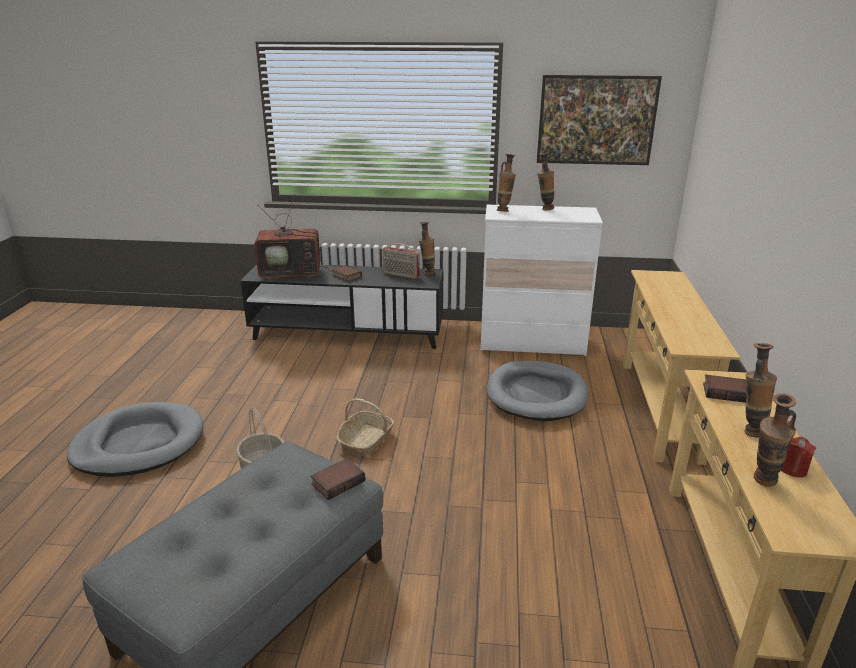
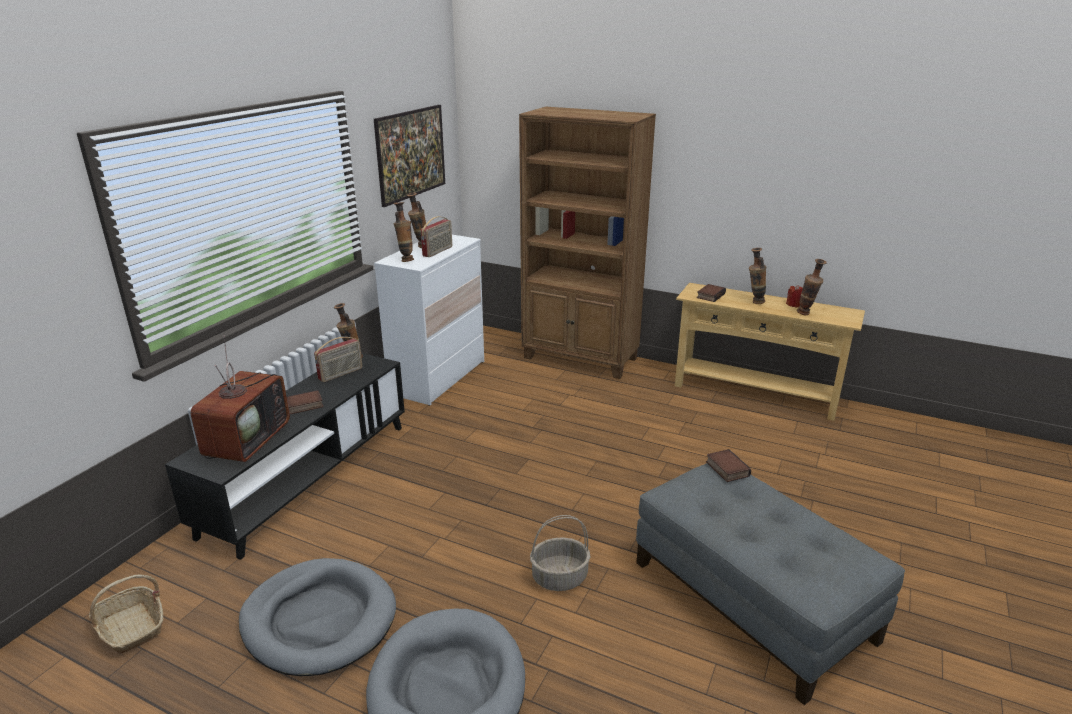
camera: 70 degrees left, 0 degrees up
basket [336,398,394,456] -> basket moved to [89,575,163,654]
grey dog bed [487,361,588,421] -> grey dog bed moved to [239,558,396,676]
beige console table [623,270,740,465] -> brown bookcase [519,107,656,379]
none -> radio [421,216,452,257]

